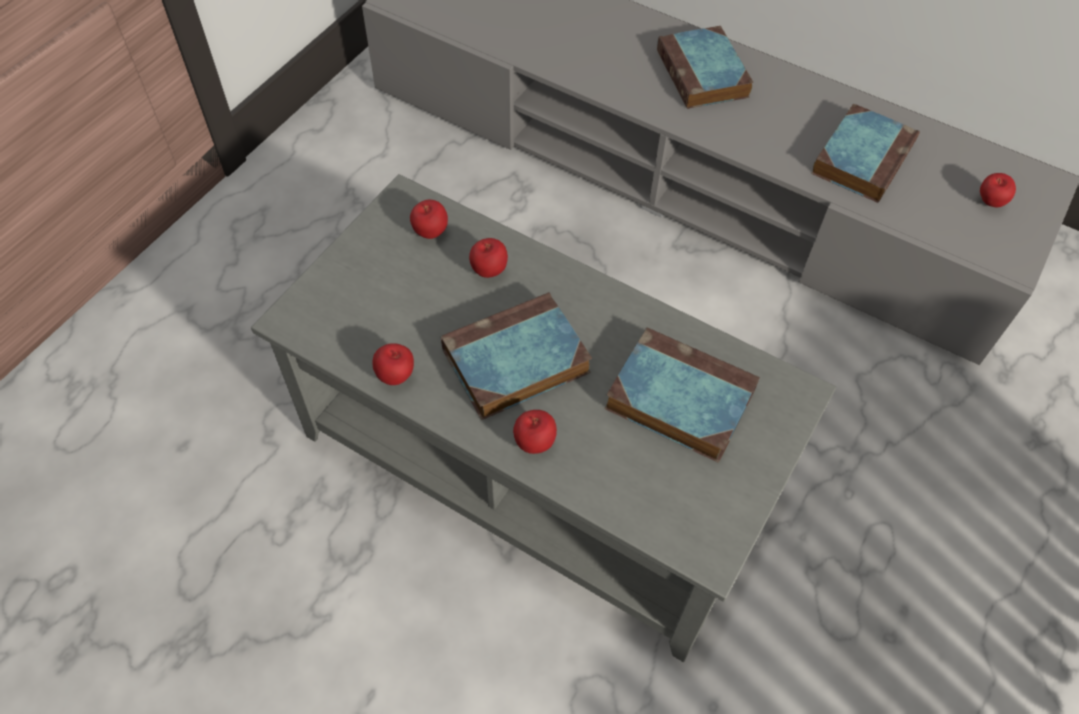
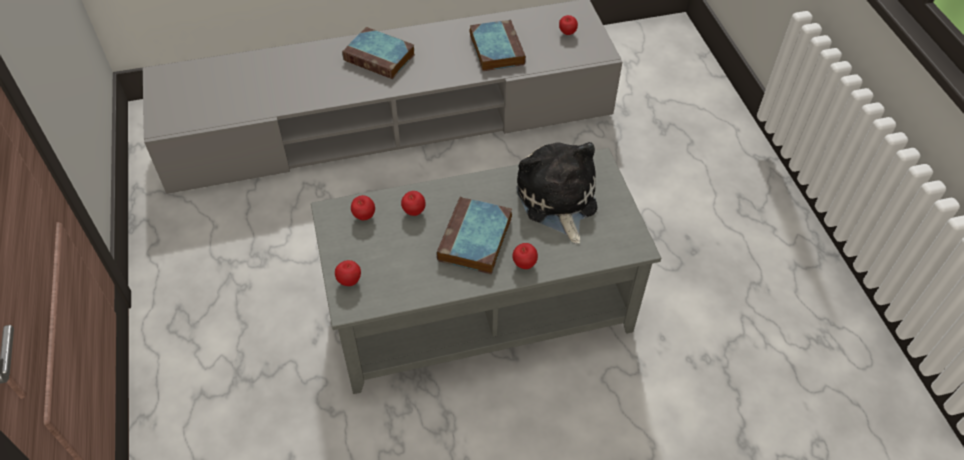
camera: 45 degrees left, 5 degrees down
apple [373,343,414,385] -> apple moved to [335,260,361,286]
book [604,327,760,463] -> plush toy [516,142,597,244]

